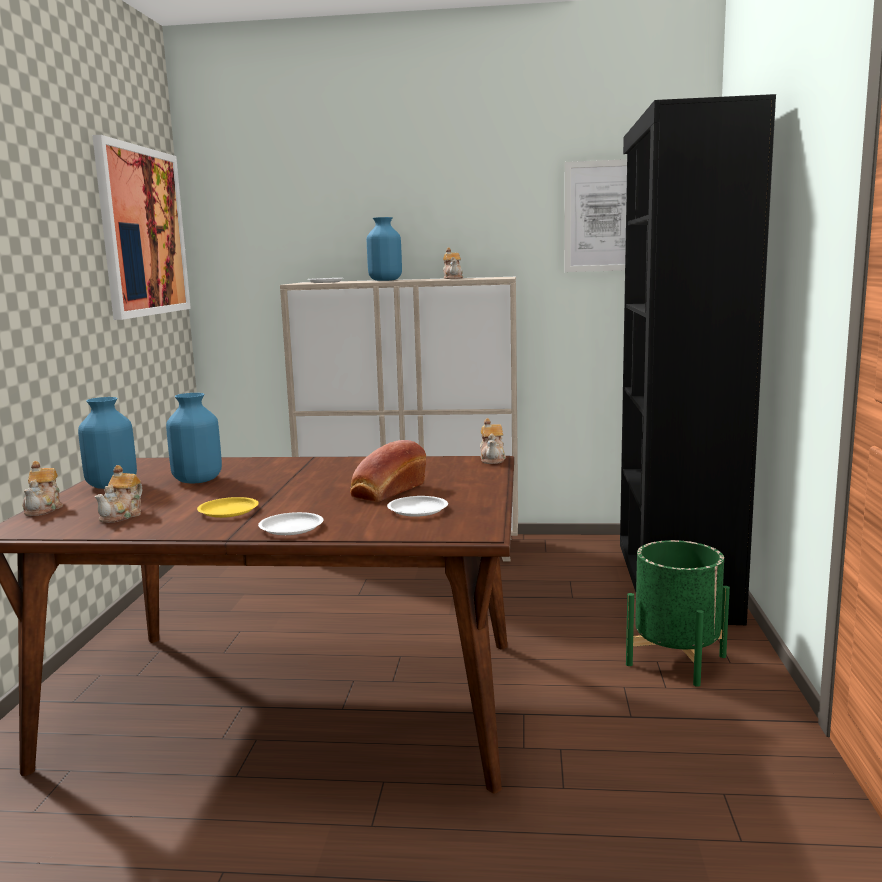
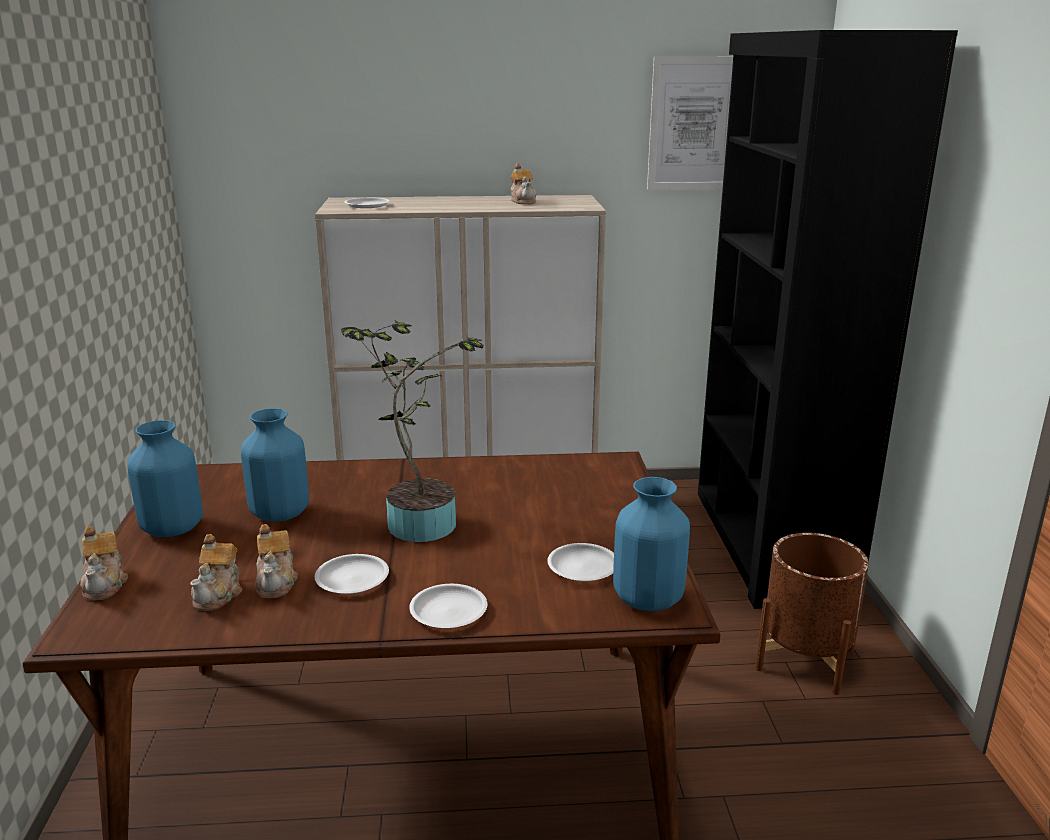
camera: 10 degrees left, 10 degrees up
picture [92,135,191,320] -> none
yellow plate [197,497,259,518] -> white plate [315,554,389,594]
bread [350,440,426,502] -> none
blue vase [367,217,402,281] -> blue vase moved to [613,477,690,611]
teapot [480,418,506,464] -> teapot moved to [255,524,298,598]
green planter [626,540,730,687] -> brown planter [755,533,869,695]
none -> potted plant [341,321,484,542]

